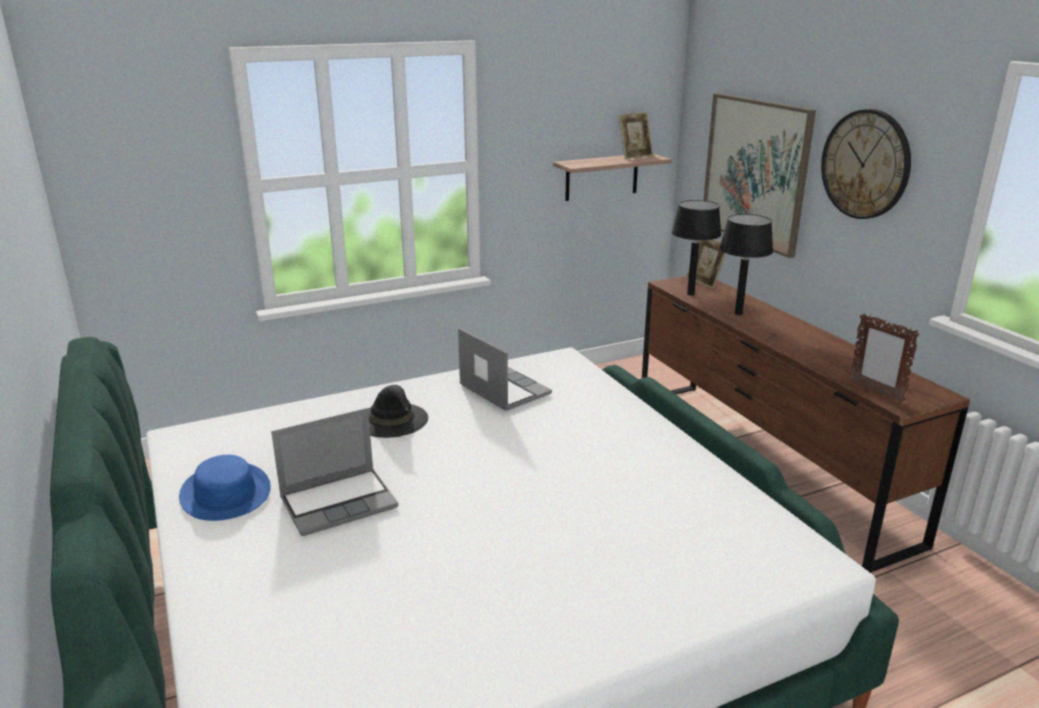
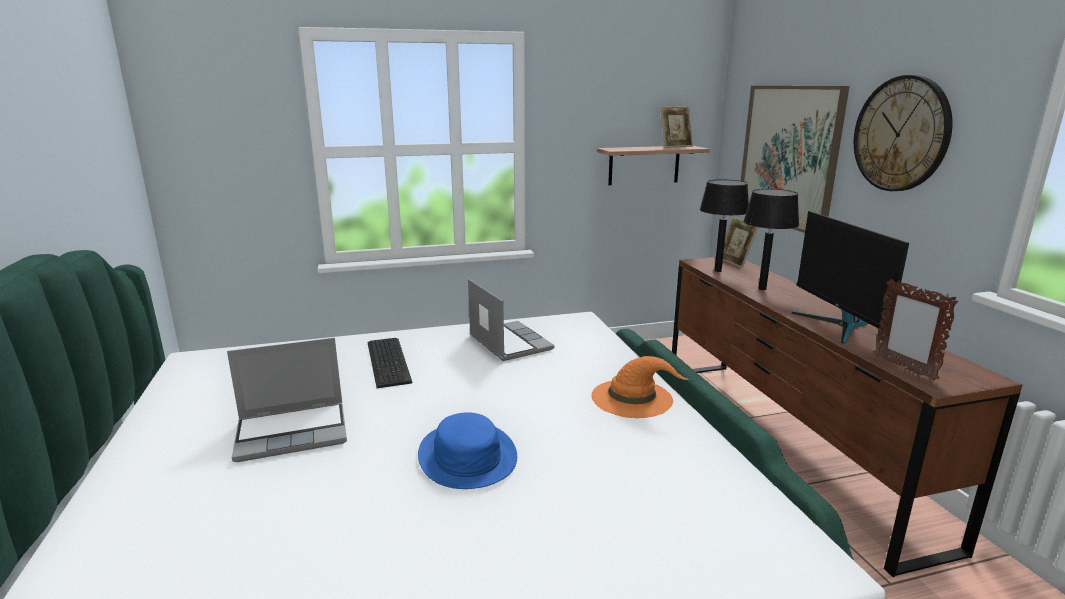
camera: 10 degrees right, 5 degrees down
blue hat [179,455,271,521] -> blue hat moved to [418,412,517,489]
black hat [368,385,428,438] -> keyboard [367,338,412,388]
none -> orange hat [591,356,690,418]
none -> monitor [792,211,909,344]

